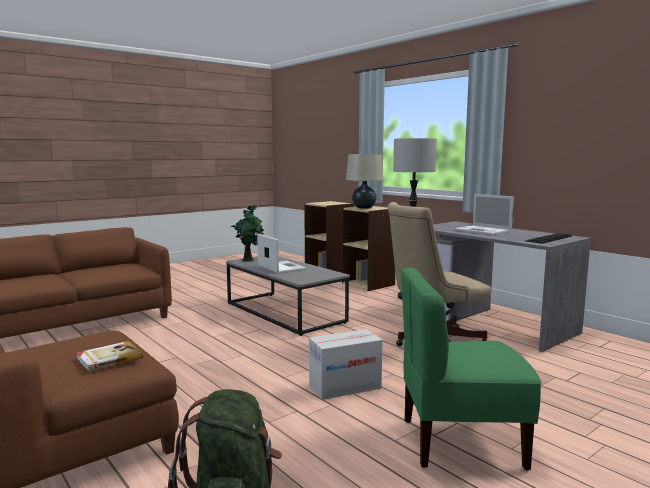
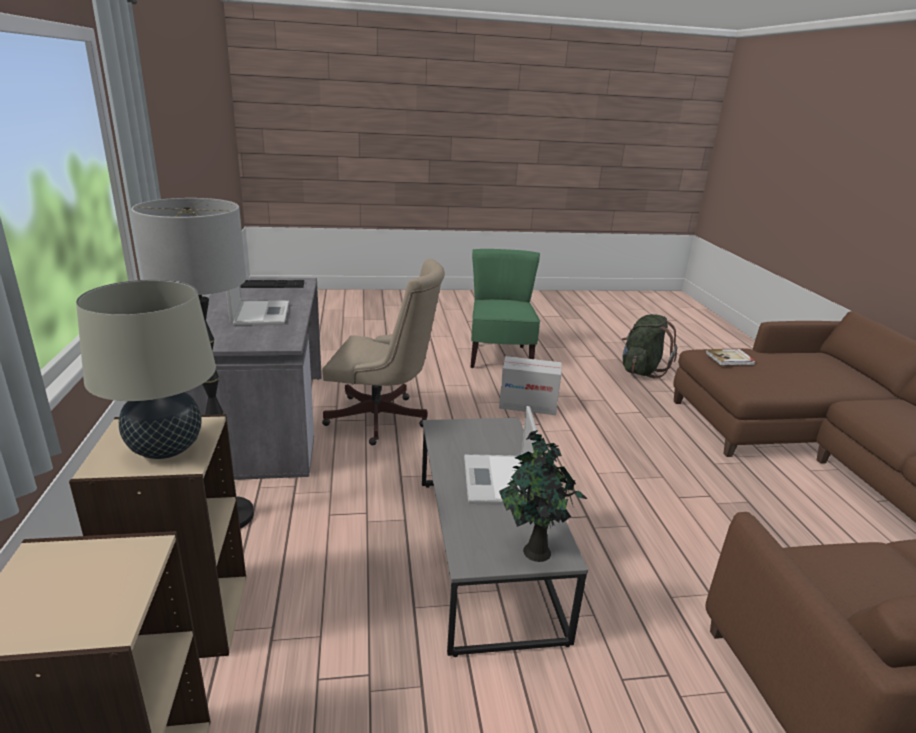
camera: 150 degrees left, 15 degrees up
green chair [401,267,542,470] -> green chair turned 120 degrees counterclockwise [471,249,540,368]

